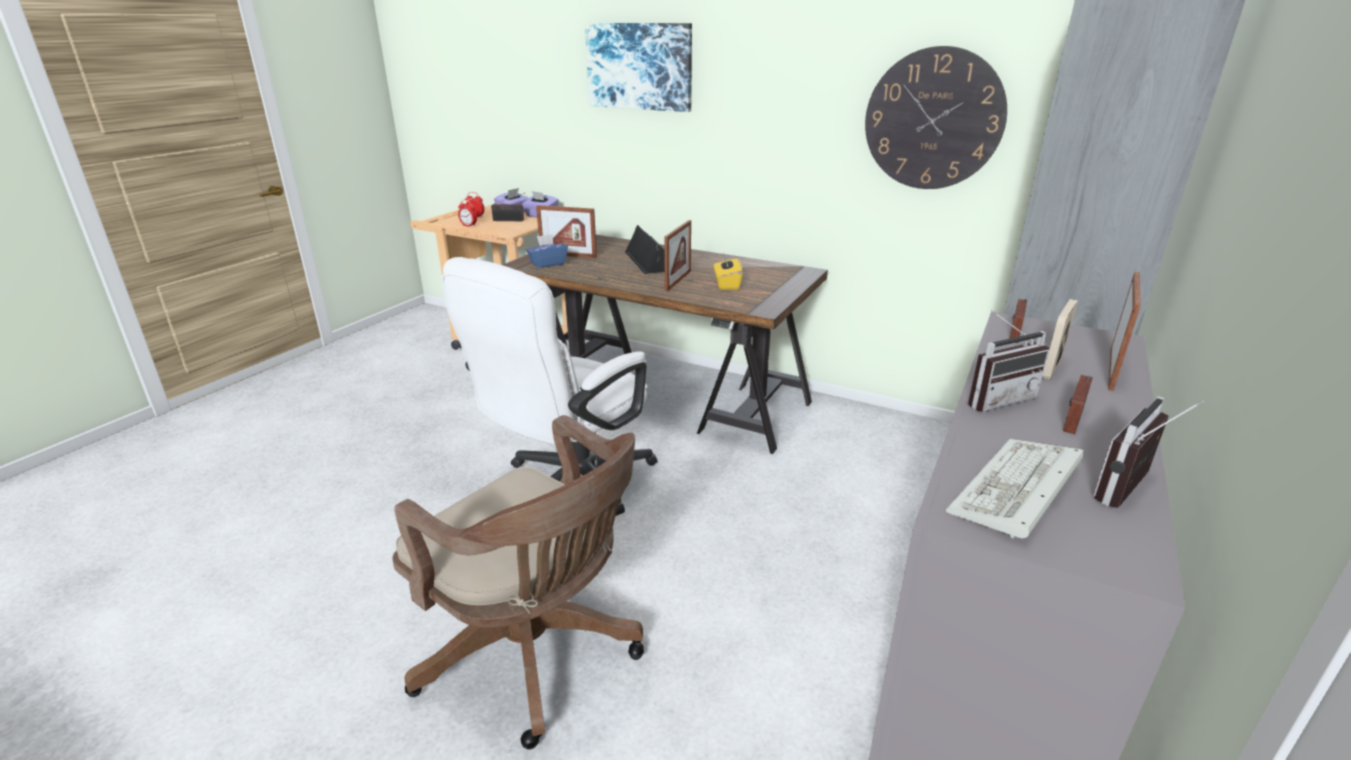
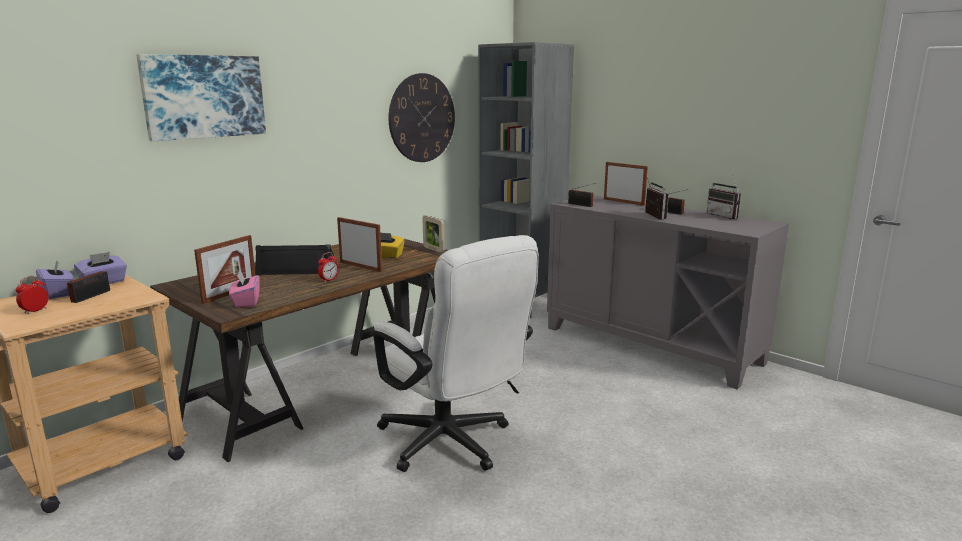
camera: 75 degrees left, 10 degrees down
brown office chair [392,415,644,749] -> none
alarm clock [458,200,477,227] -> alarm clock moved to [318,252,339,282]
blue tissue box [526,234,568,268] -> pink tissue box [229,270,260,308]
keyboard [946,439,1084,538] -> none
picture frame [1042,299,1078,380] -> picture frame moved to [422,215,445,253]

